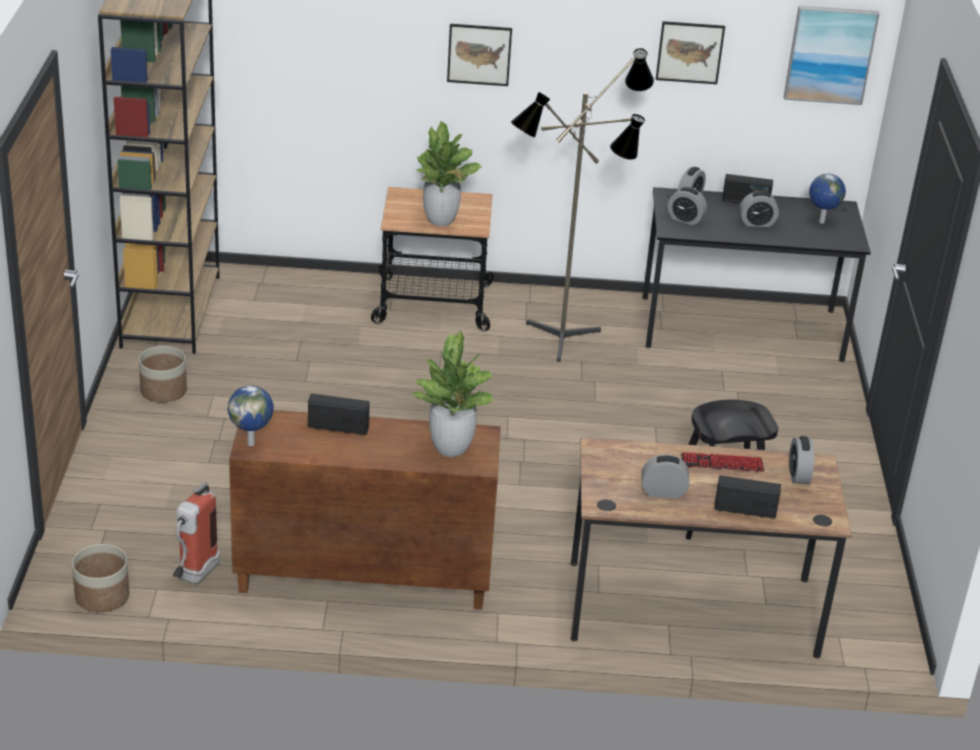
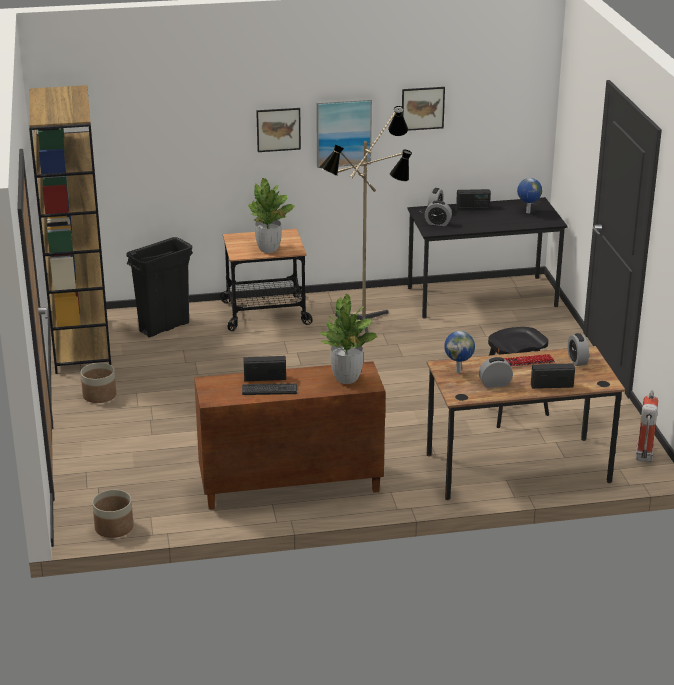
camera: 10 degrees left, 5 degrees down
fire extinguisher [173,482,220,584] -> fire extinguisher moved to [635,390,658,462]
globe [228,385,274,446] -> globe moved to [444,331,475,373]
alarm clock [740,191,779,227] -> none
picture [784,5,880,105] -> picture moved to [316,98,372,168]
none -> black trash can [126,237,193,338]
none -> keyboard [242,383,297,395]

